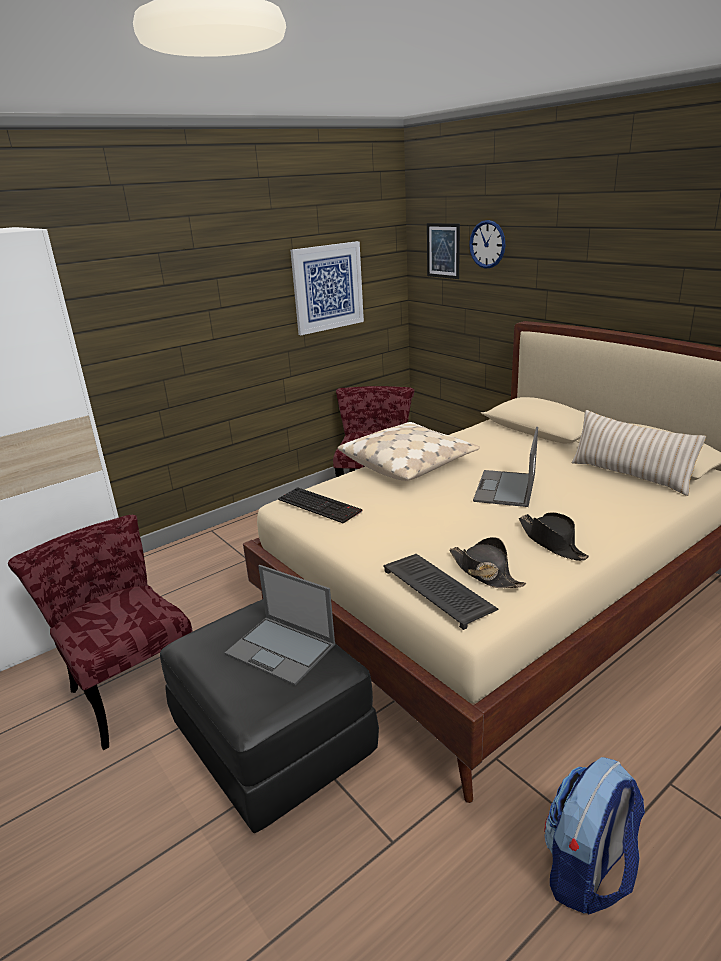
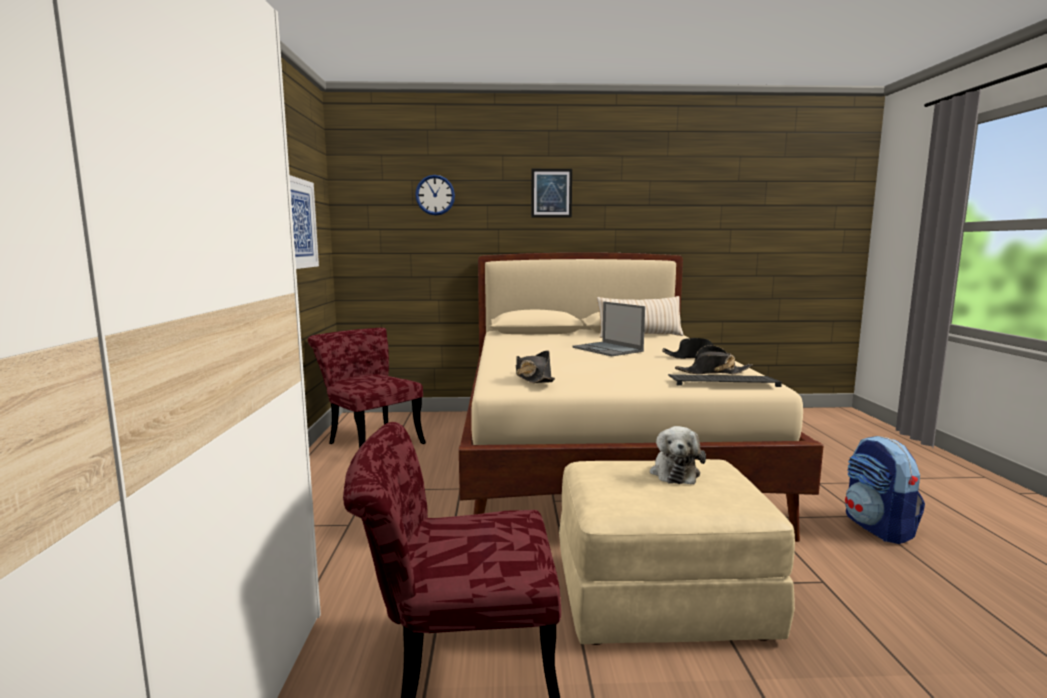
camera: 55 degrees left, 15 degrees down
black ottoman [160,599,379,833] -> beige ottoman [559,459,795,645]
laptop [225,565,335,686] -> plush toy [650,426,706,484]
keyboard [278,487,363,524] -> black hat [516,350,555,383]
beige pillow [338,422,480,481] -> none
picture [427,223,460,279] -> picture moved to [531,169,572,217]

